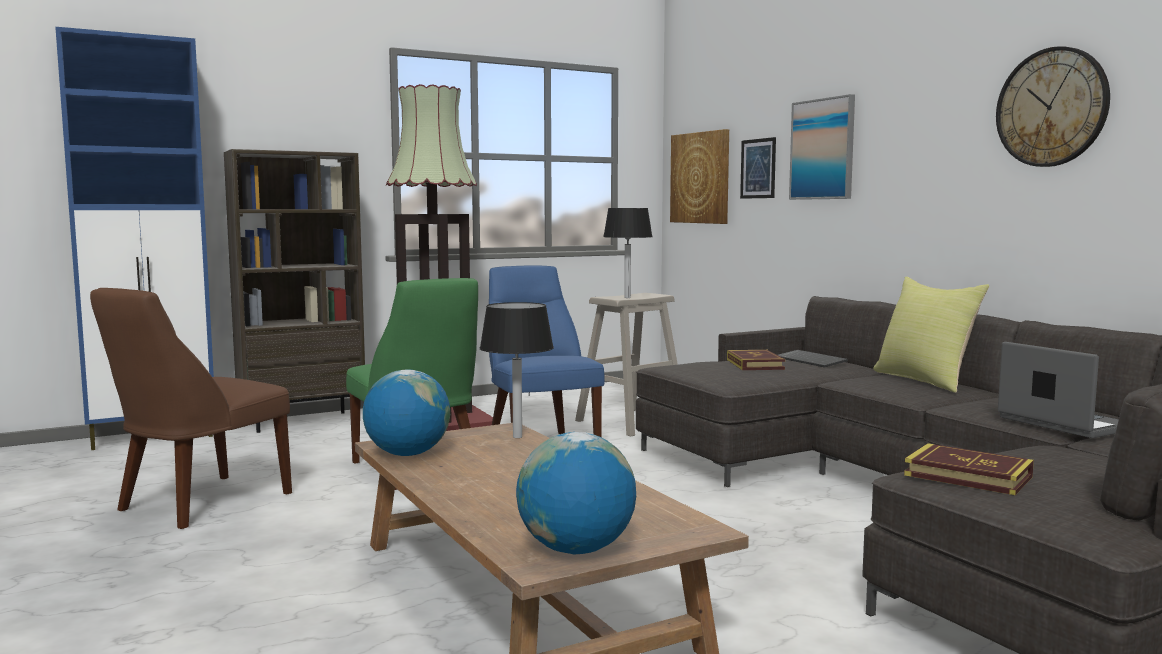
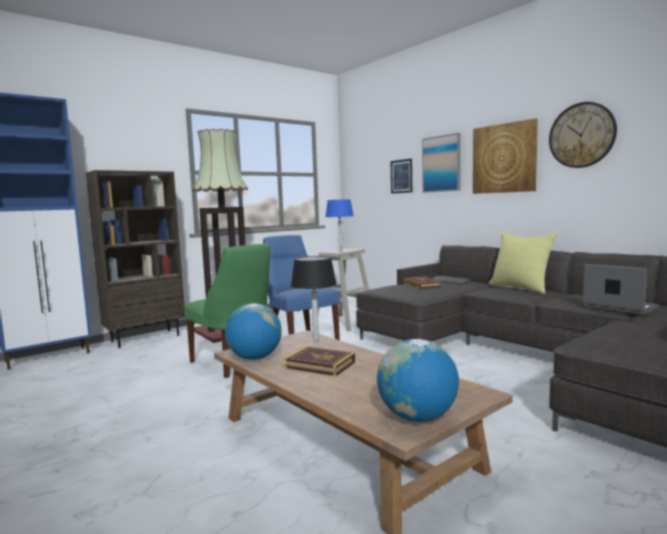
camera: 10 degrees left, 0 degrees up
brown chair [90,288,292,529] -> none
black table lamp [603,208,653,298] -> blue table lamp [326,199,354,252]
picture [670,129,729,224] -> picture moved to [473,118,538,194]
book [904,443,1034,495] -> book moved to [283,346,355,376]

